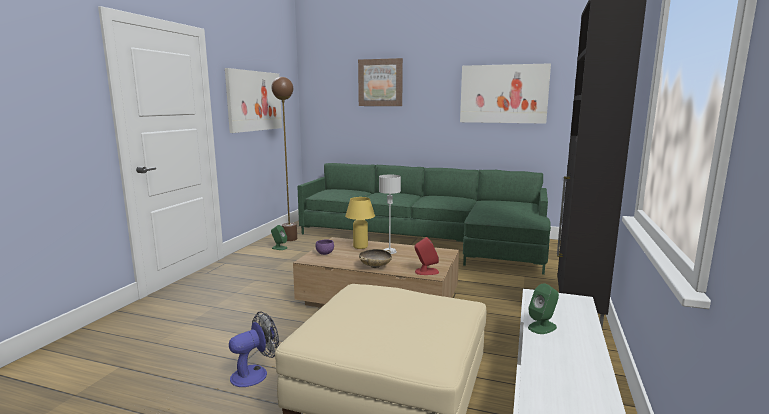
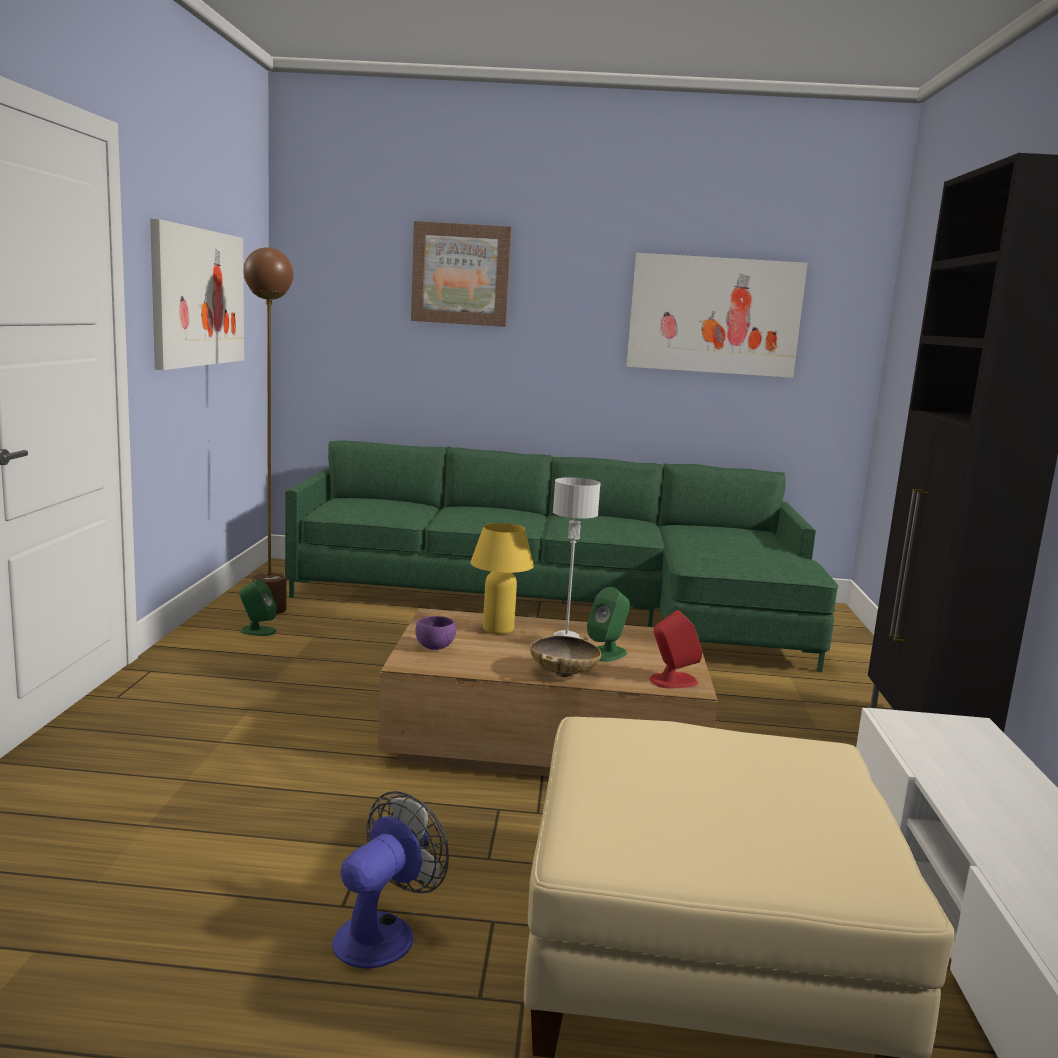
camera: 15 degrees left, 0 degrees up
green speaker [528,283,559,334] -> green speaker moved to [587,587,630,662]

